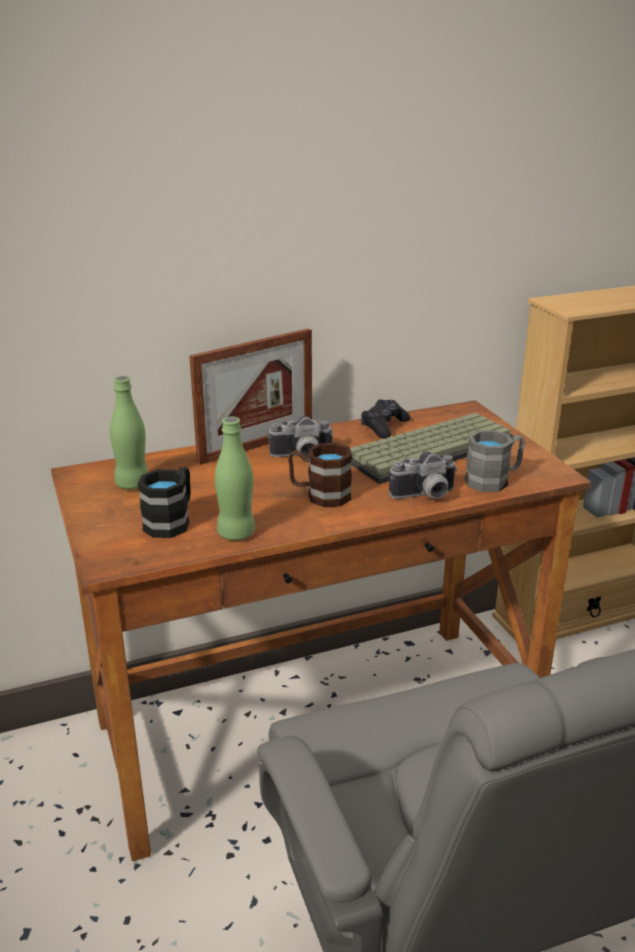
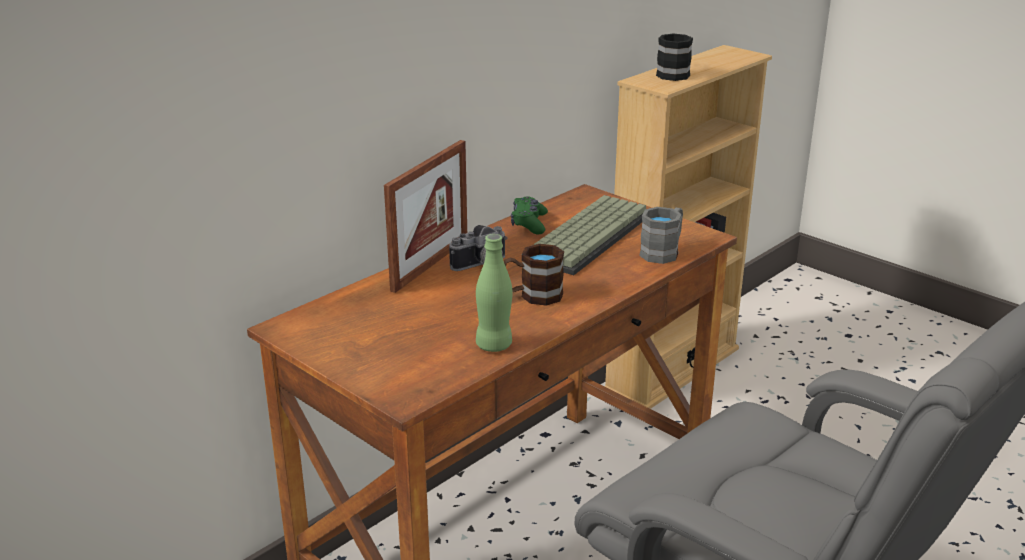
camera: 25 degrees left, 0 degrees up
green bottle [110,376,149,490] -> none
black mug [138,467,191,538] -> black mug moved to [656,33,693,81]
black game controller [361,400,410,439] -> green game controller [511,196,548,234]
camera [389,451,458,499] -> none

